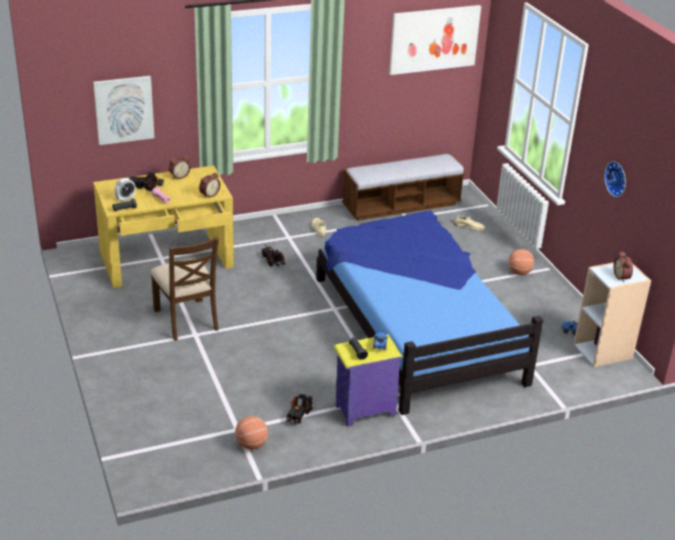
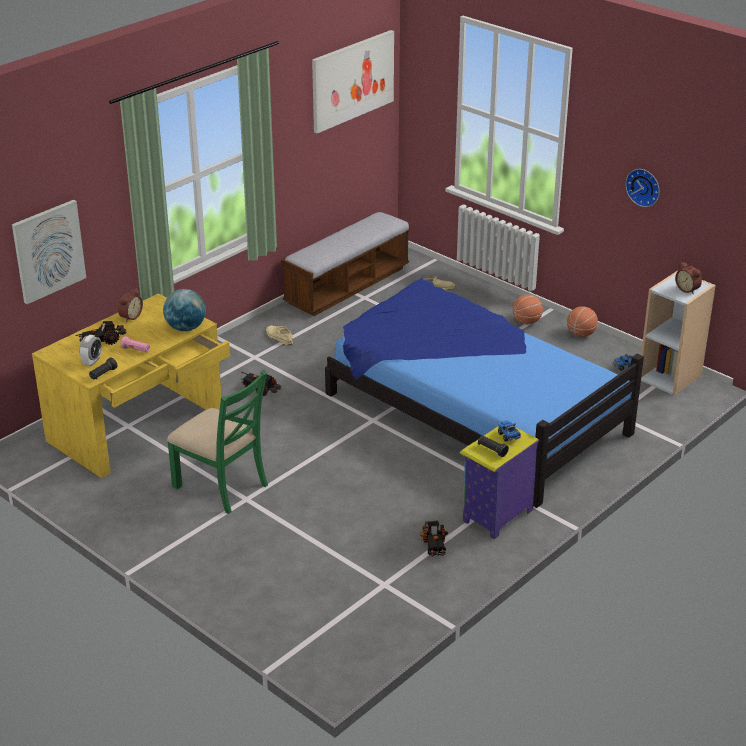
camera: 25 degrees left, 0 degrees up
brown chair [151,237,219,341] -> green chair [167,370,268,514]
alarm clock [199,172,220,198] -> globe [163,289,206,331]
basketball [235,416,268,450] -> basketball moved to [567,306,598,337]

